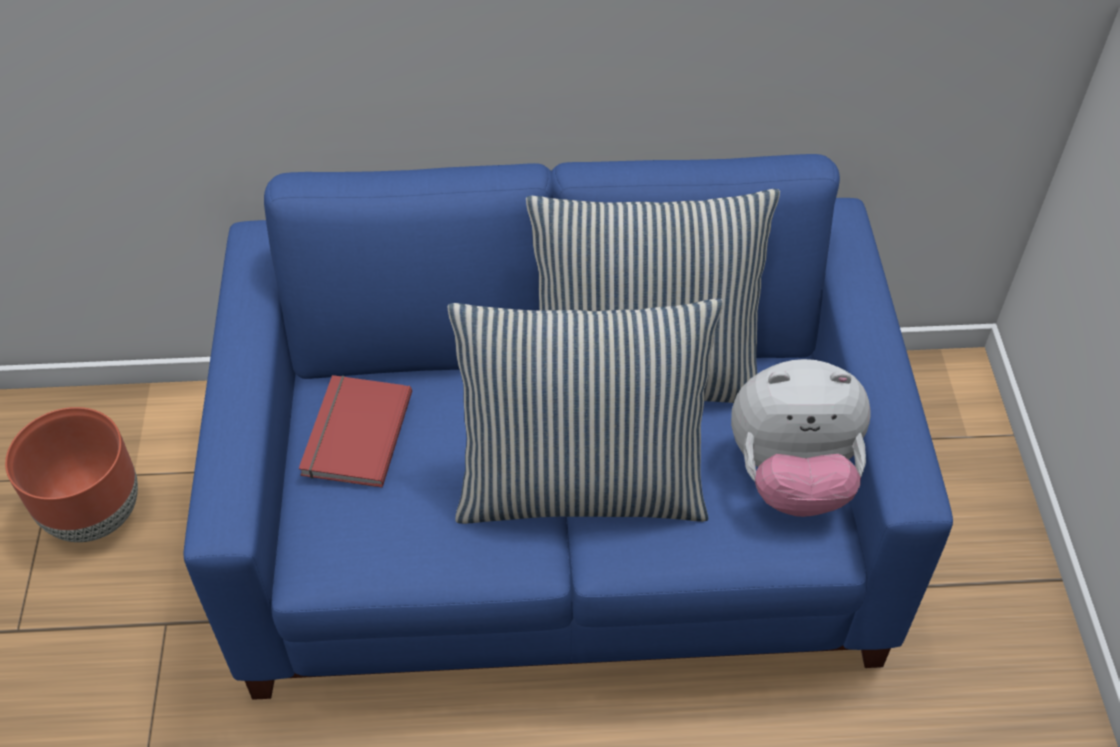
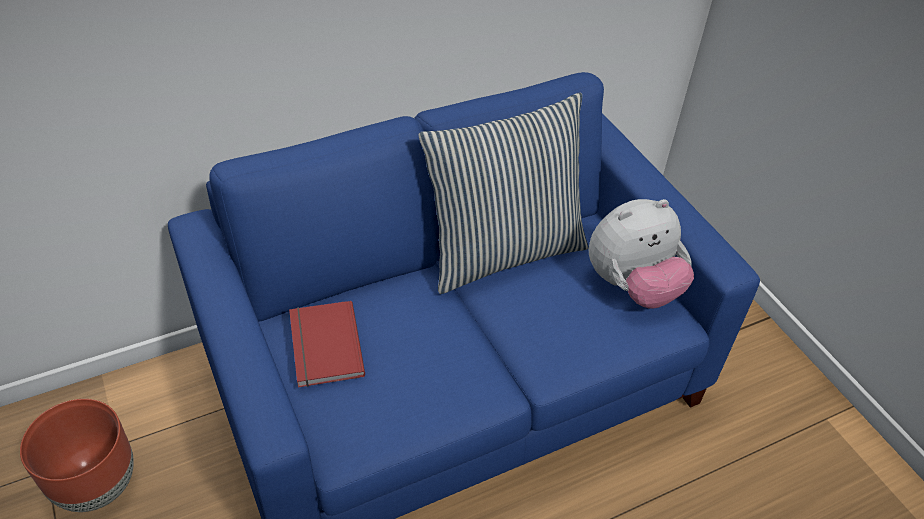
camera: 25 degrees left, 5 degrees down
pillow [448,298,723,524] -> none

